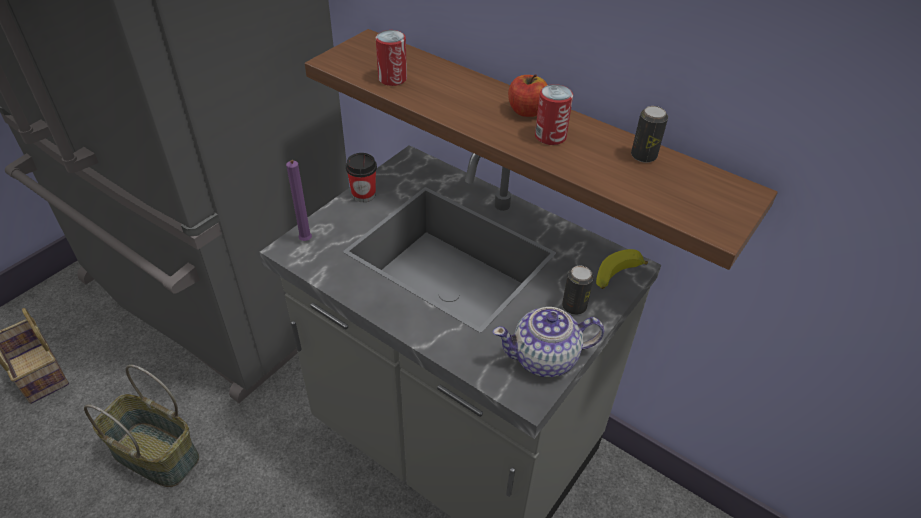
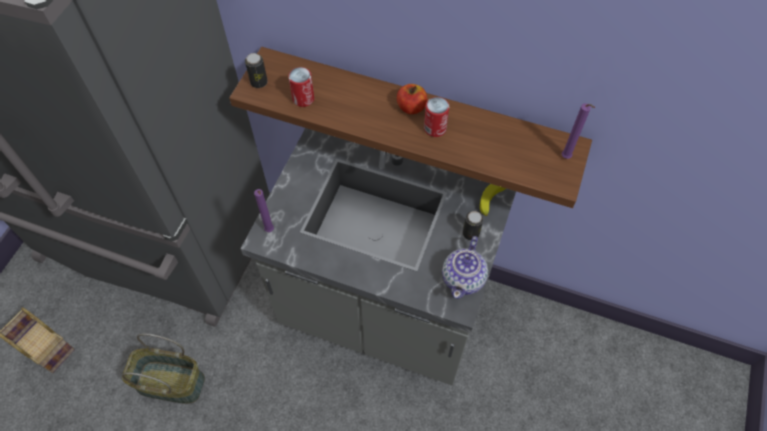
camera: 15 degrees left, 15 degrees up
cup [346,153,377,202] -> none
teapot [493,307,604,377] -> teapot turned 45 degrees counterclockwise [442,236,488,299]
can [631,106,668,163] -> can moved to [245,53,268,88]
none -> purple candle [562,103,595,159]

